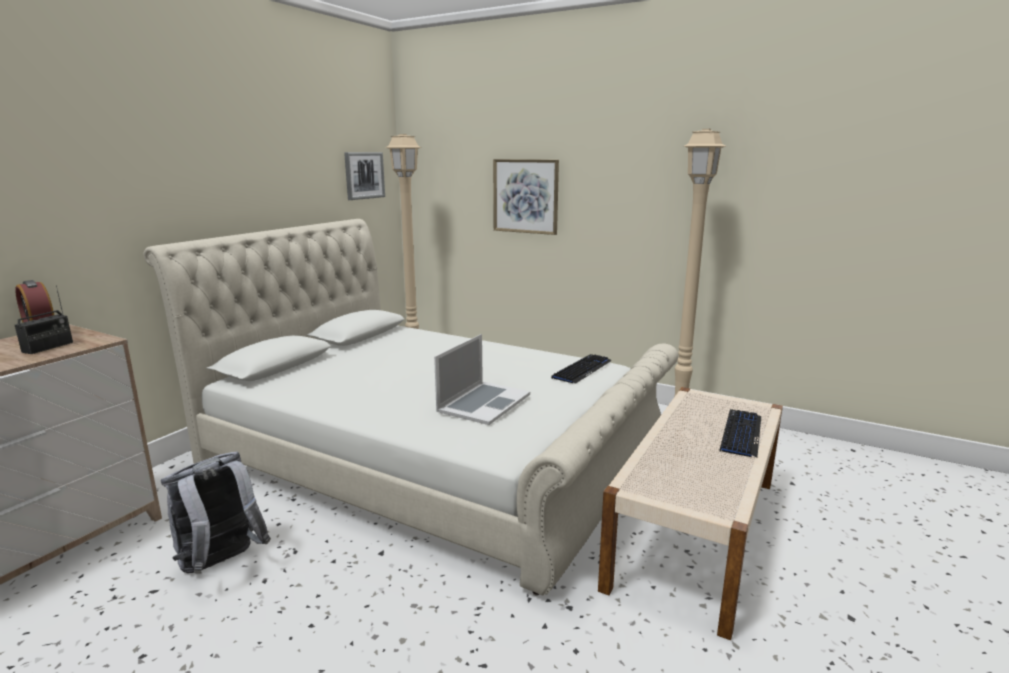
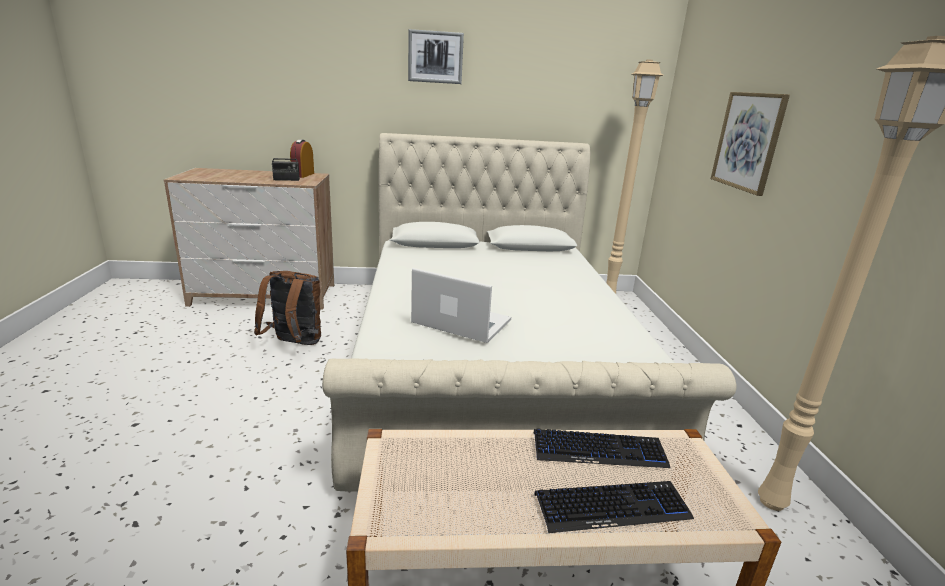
camera: 55 degrees right, 5 degrees up
grey backpack [161,451,271,574] -> brown backpack [254,271,321,345]
picture [344,152,385,200] -> picture moved to [408,29,464,84]
laptop [434,334,530,425] -> laptop turned 150 degrees counterclockwise [411,268,511,343]
keyboard [551,354,612,384] -> keyboard moved to [534,428,670,468]

